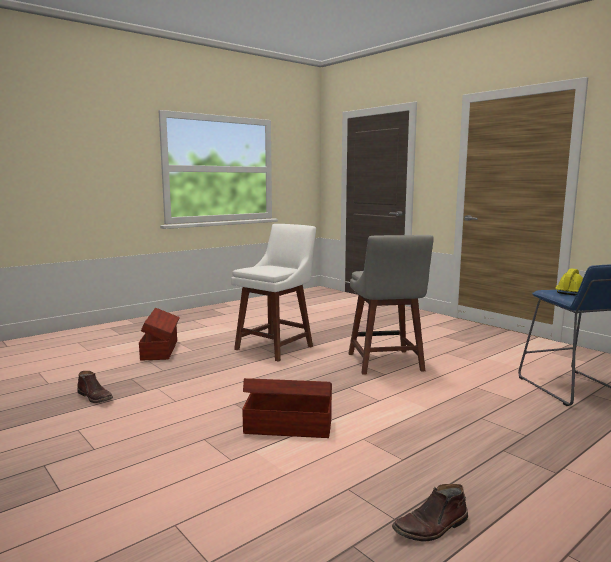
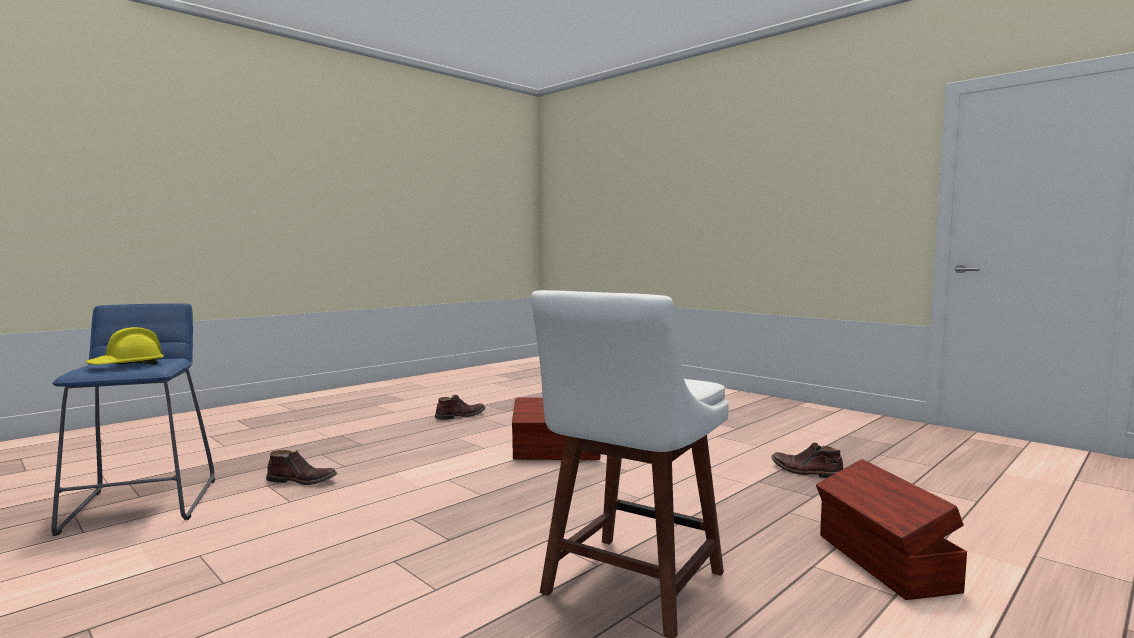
camera: 175 degrees right, 5 degrees down
grey stool [348,235,434,375] -> none
none -> brown boot [266,450,337,485]

